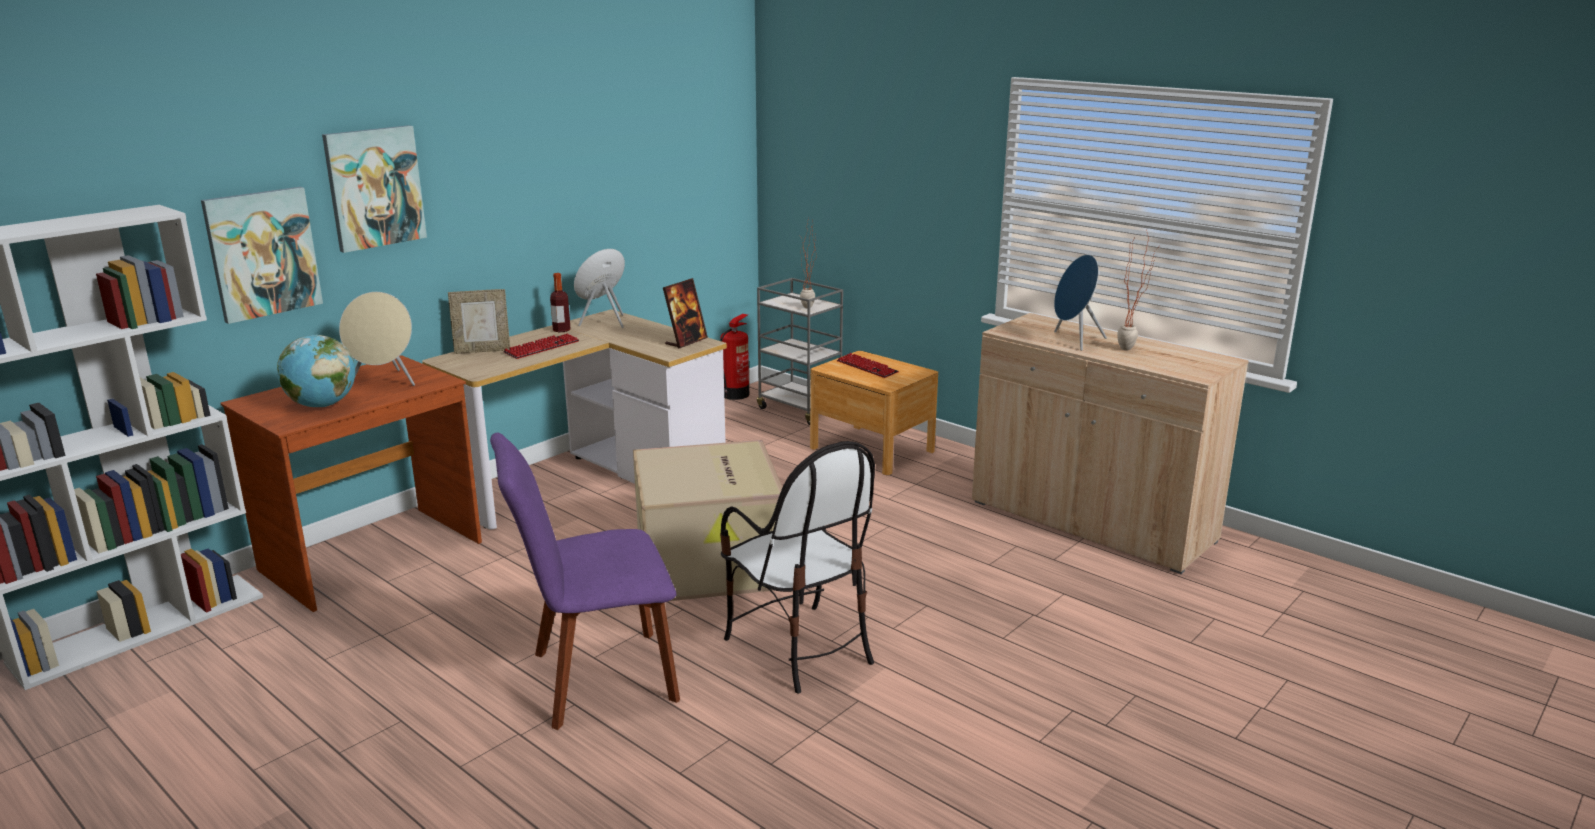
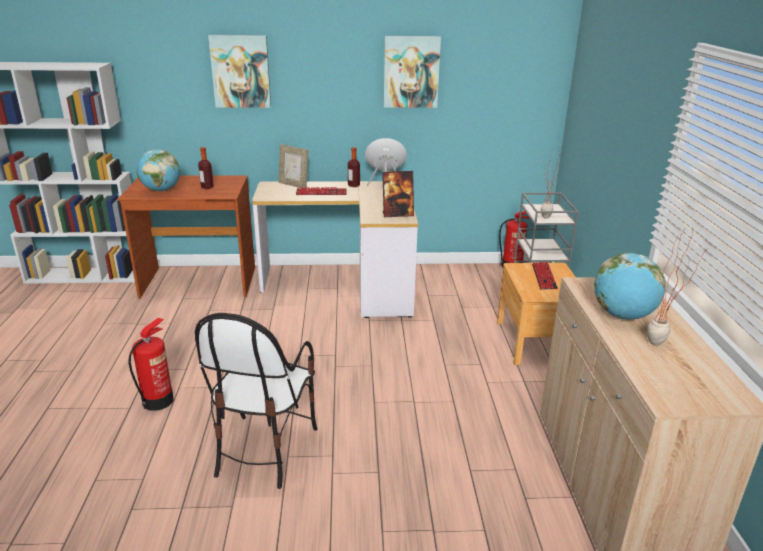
camera: 45 degrees right, 5 degrees up
picture [201,187,323,324] -> picture moved to [383,36,441,108]
beige speaker [339,292,415,386] -> bottle [198,147,214,189]
purple chair [490,432,680,730] -> fire extinguisher [128,318,174,411]
cardboard box [633,440,783,601] -> none
blue speaker [1054,254,1107,351] -> globe [594,253,666,320]

